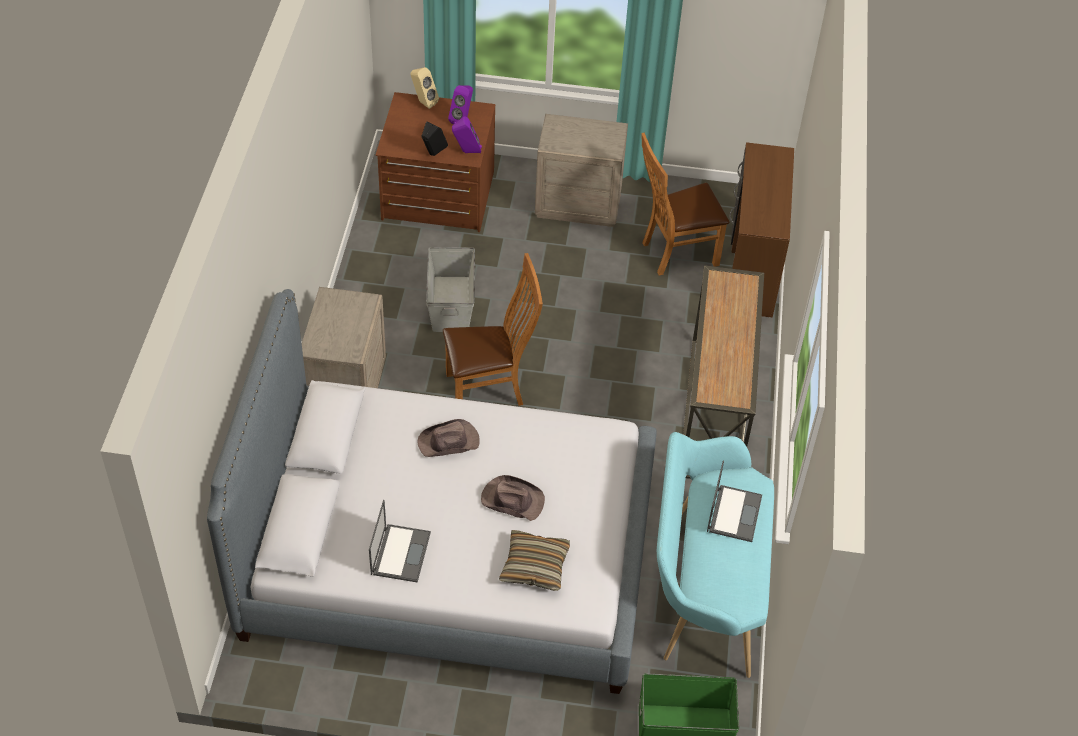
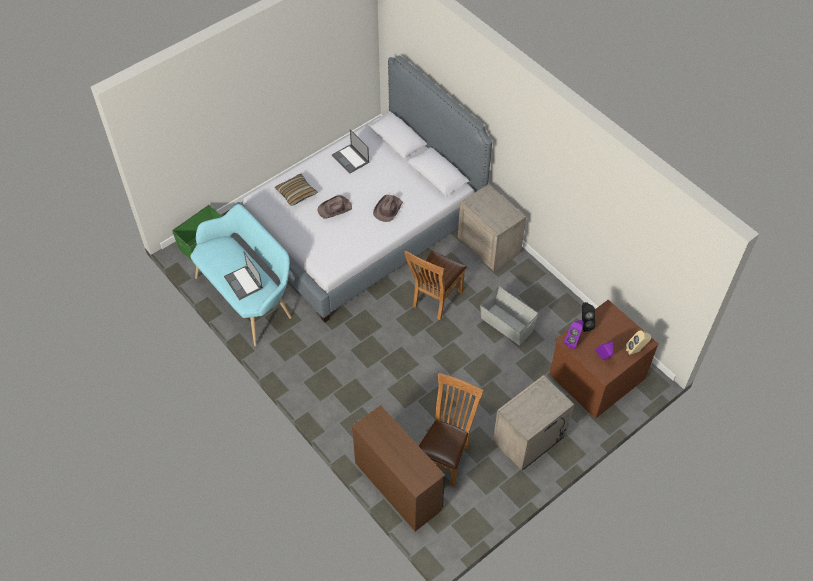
camera: 135 degrees right, 5 degrees up
console table [683,265,764,479] -> none

